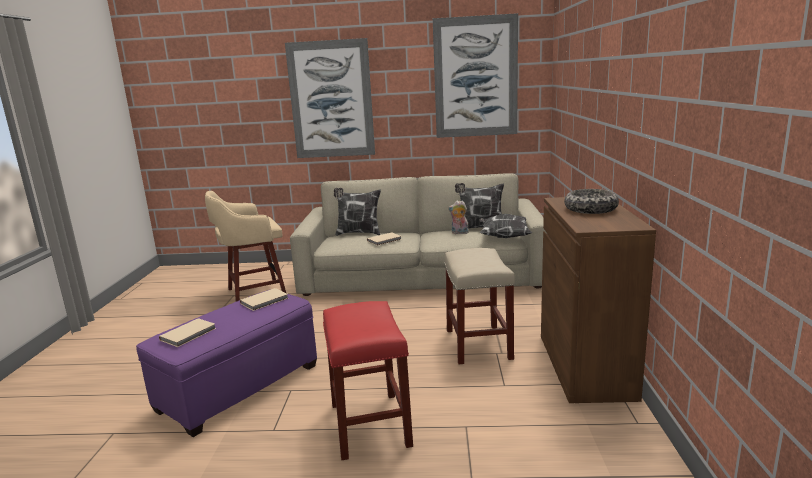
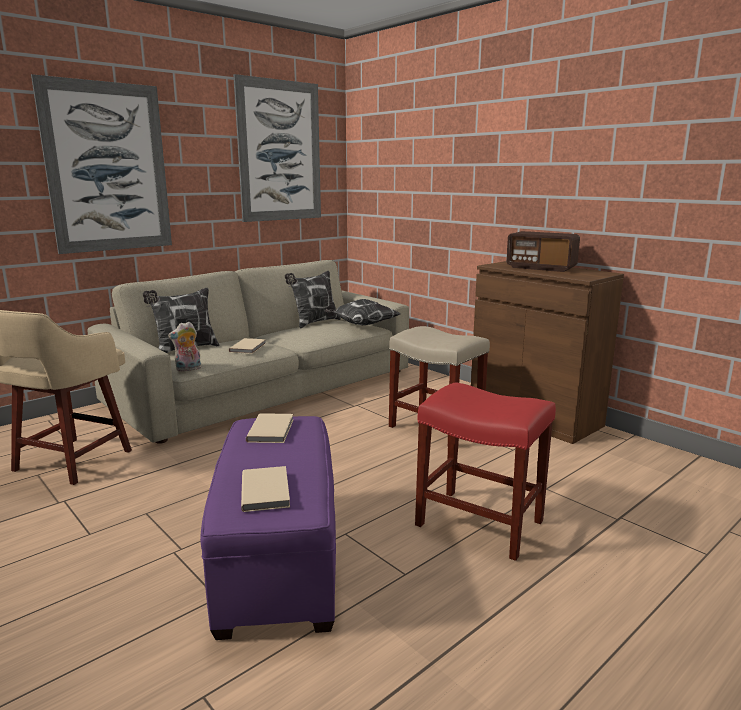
camera: 45 degrees left, 0 degrees up
plush toy [448,201,469,234] -> plush toy moved to [168,322,201,372]
bowl [564,189,619,214] -> radio [506,231,580,272]

